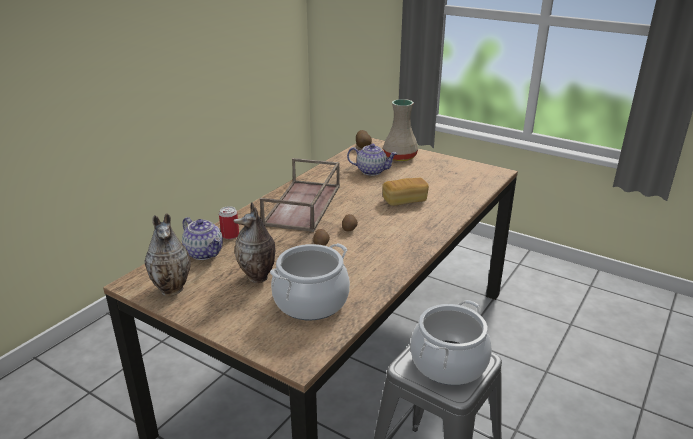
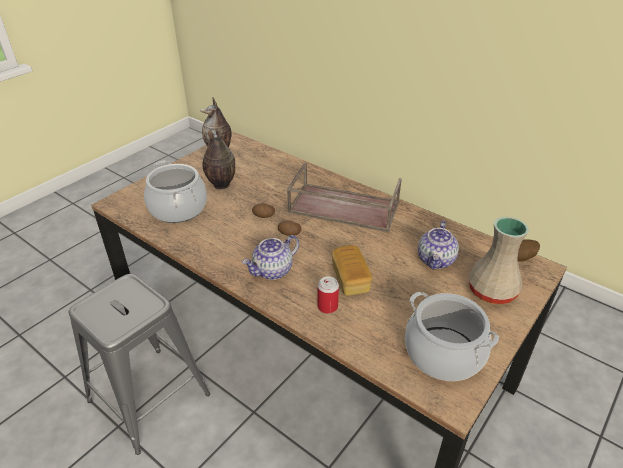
camera: 95 degrees right, 10 degrees up
teapot [182,217,223,260] -> teapot moved to [242,235,299,280]
can [219,206,239,239] -> can moved to [317,276,339,314]
cooking pot [410,300,492,385] -> cooking pot moved to [405,292,499,381]

